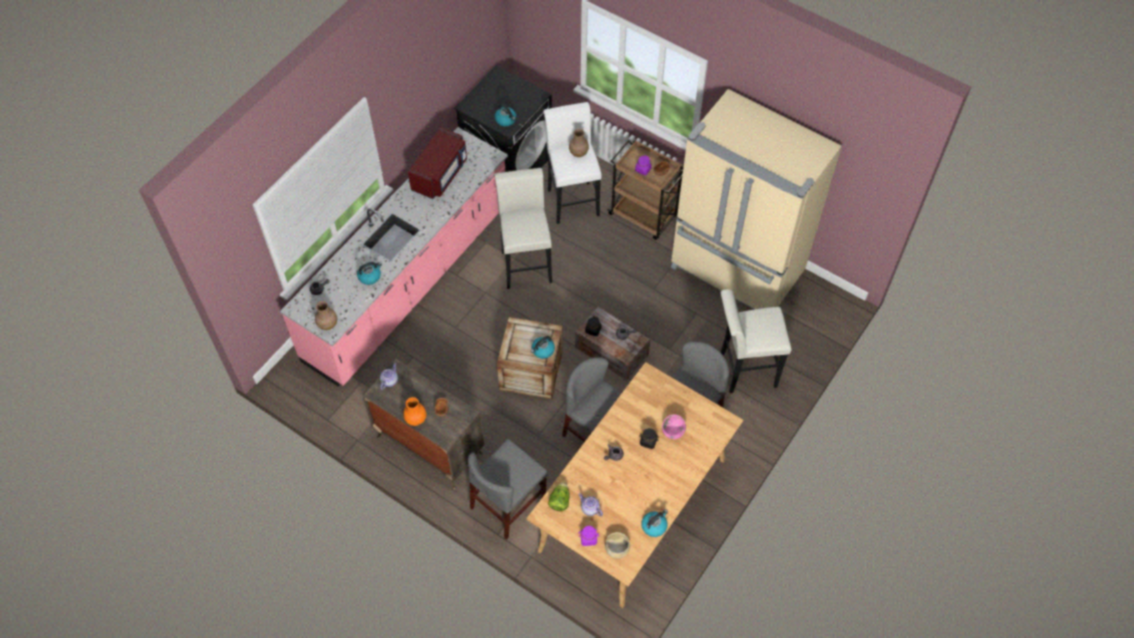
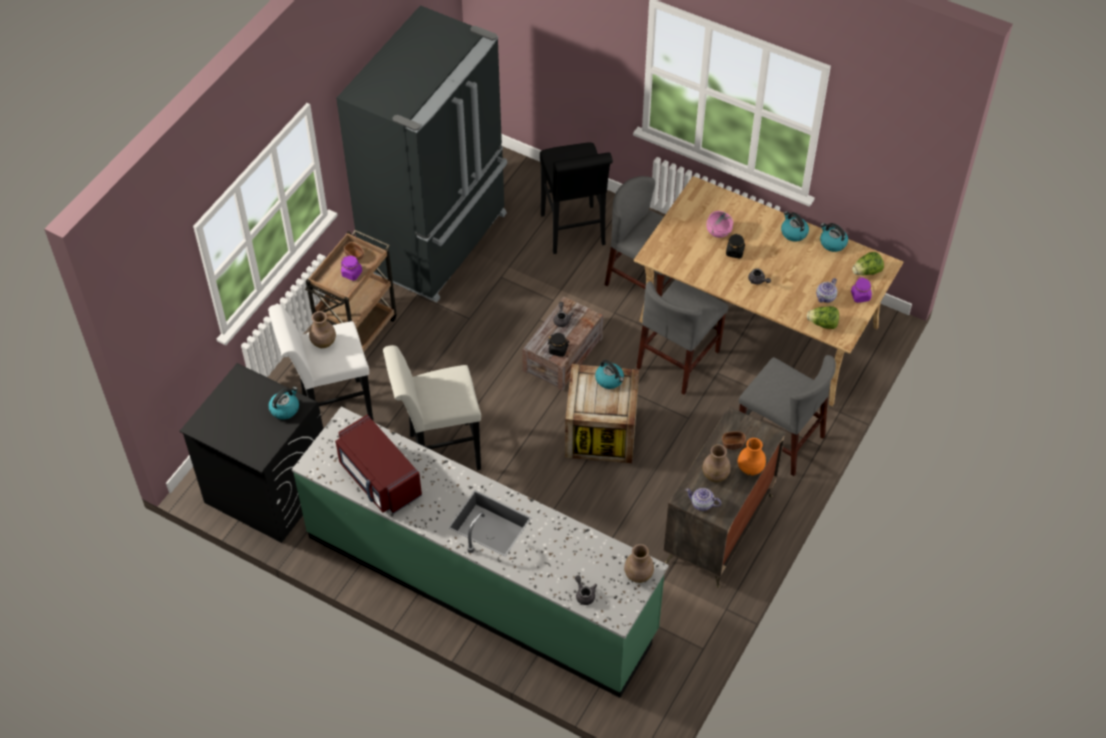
camera: 95 degrees left, 5 degrees down
pink counter [280,127,508,386] -> green counter [292,407,669,698]
kettle [357,262,382,285] -> kettle moved to [781,211,809,241]
red microwave [408,127,467,199] -> red microwave turned 150 degrees counterclockwise [335,414,422,514]
beige bowl [605,532,630,559] -> lettuce [852,252,884,275]
beige fridge [671,89,842,309] -> black fridge [336,5,507,303]
white stool [720,289,792,393] -> black stool [540,142,613,254]
none -> brown vase [702,444,731,482]

